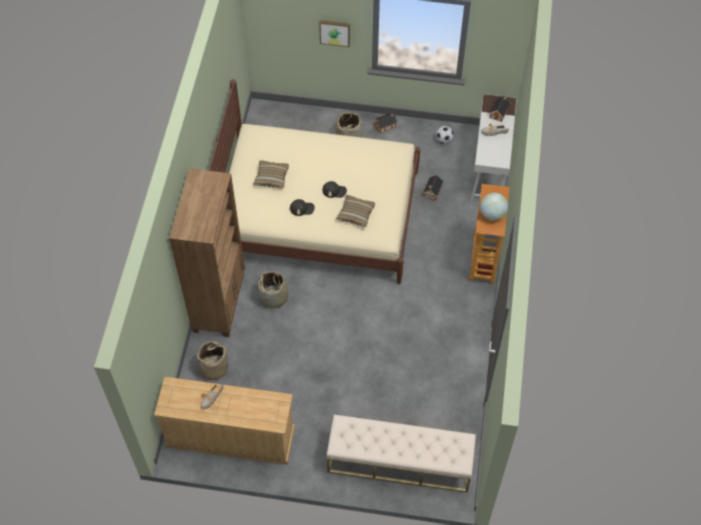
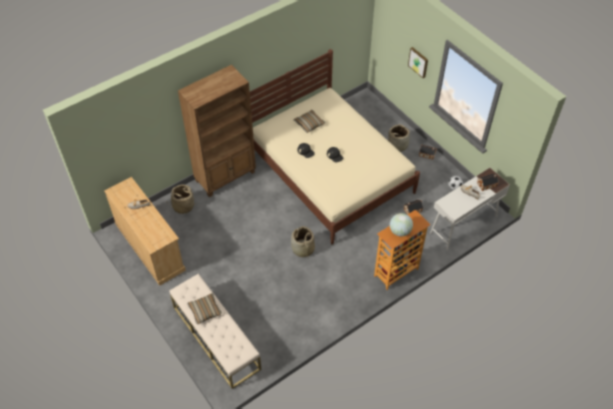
camera: 45 degrees right, 5 degrees down
basket [257,271,289,309] -> basket moved to [291,226,315,257]
pillow [336,195,375,227] -> pillow moved to [188,293,222,324]

